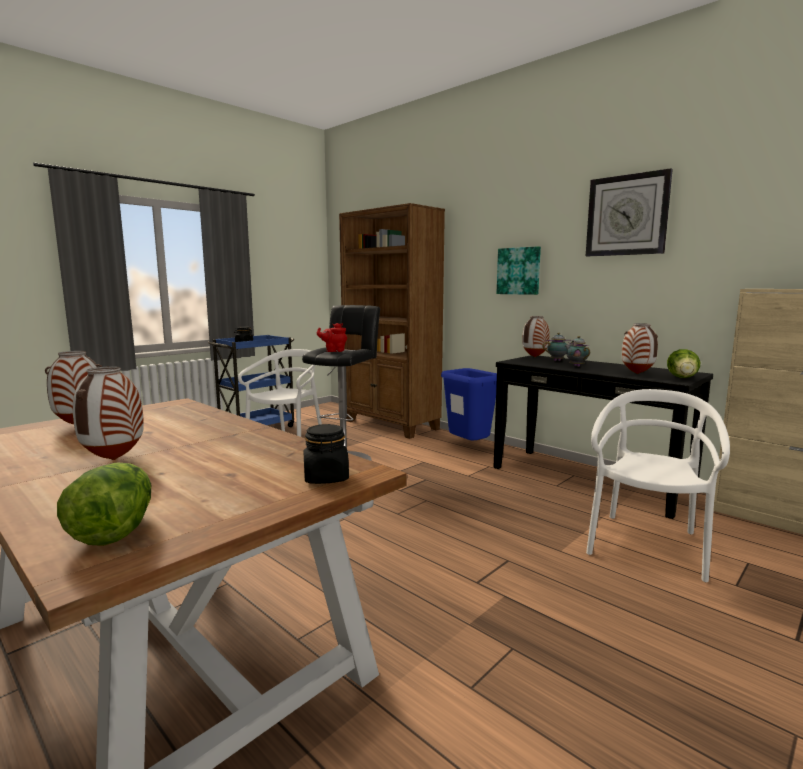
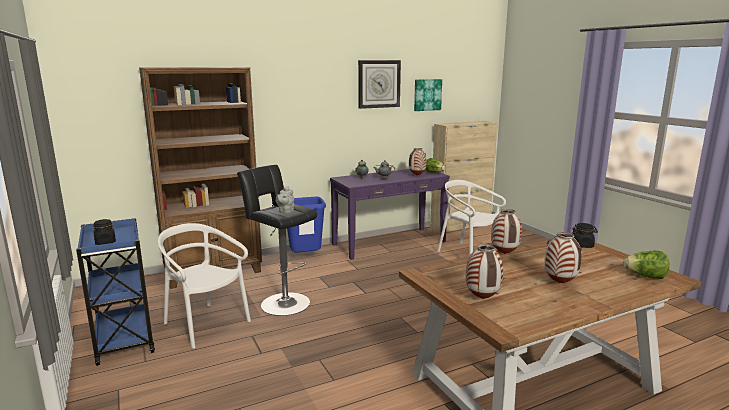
camera: 70 degrees left, 5 degrees up
red teapot [317,323,347,352] -> grey teapot [276,186,294,214]
black console table [493,355,713,519] -> purple console table [330,169,450,260]
picture [497,246,541,295] -> picture moved to [414,79,442,111]
vase [522,316,550,357] -> vase moved to [491,209,522,254]

